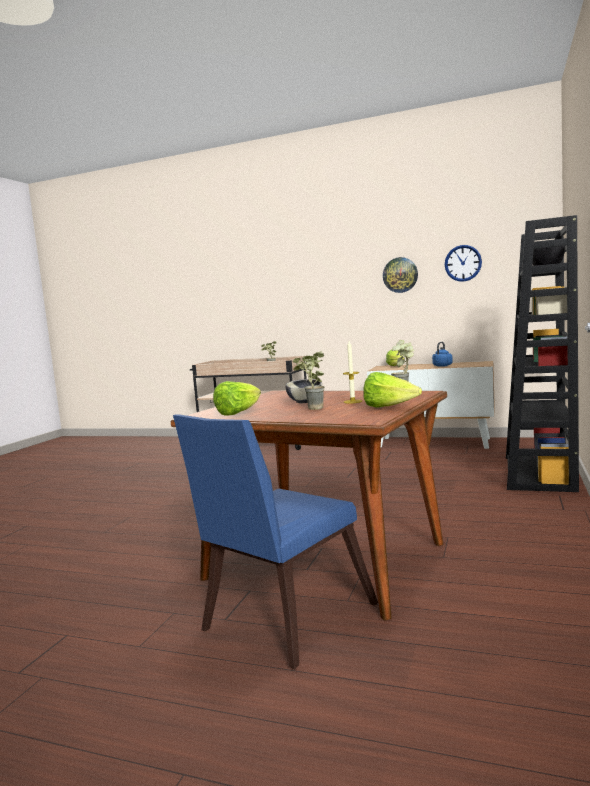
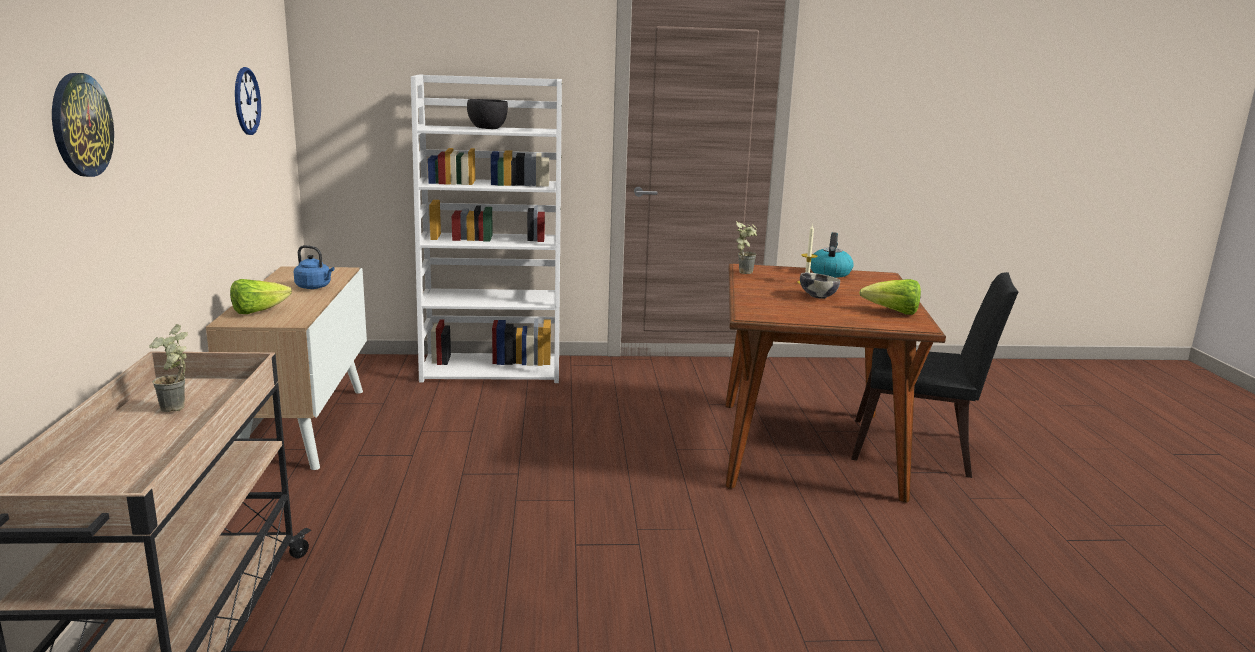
camera: 115 degrees left, 10 degrees up
blue chair [173,414,378,669] -> black chair [851,272,1018,478]
potted plant [293,351,325,410] -> none
lettuce [363,372,422,408] -> kettle [811,232,854,277]
wall clock [383,257,418,293] -> wall clock moved to [52,73,114,177]
black bookcase [506,215,579,492] -> white bookcase [411,74,562,383]

